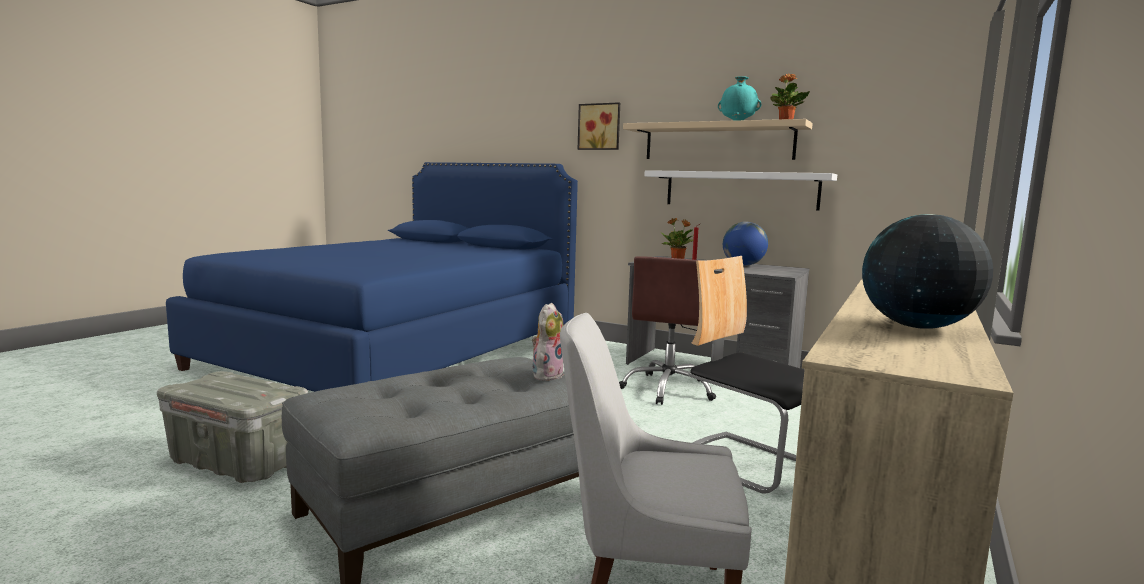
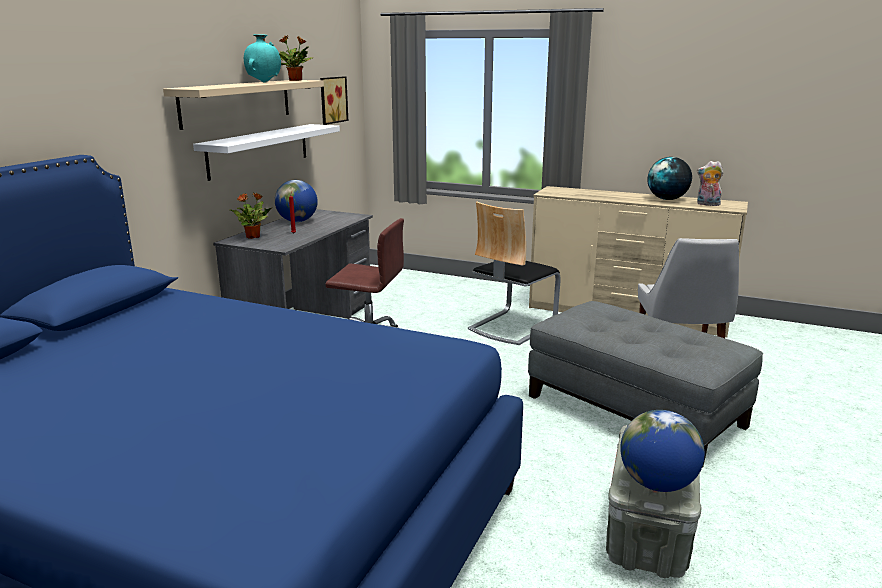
camera: 95 degrees left, 10 degrees up
plush toy [532,303,564,381] -> plush toy moved to [697,161,723,206]
picture [577,102,620,150] -> picture moved to [320,76,348,125]
none -> globe [620,410,705,492]

